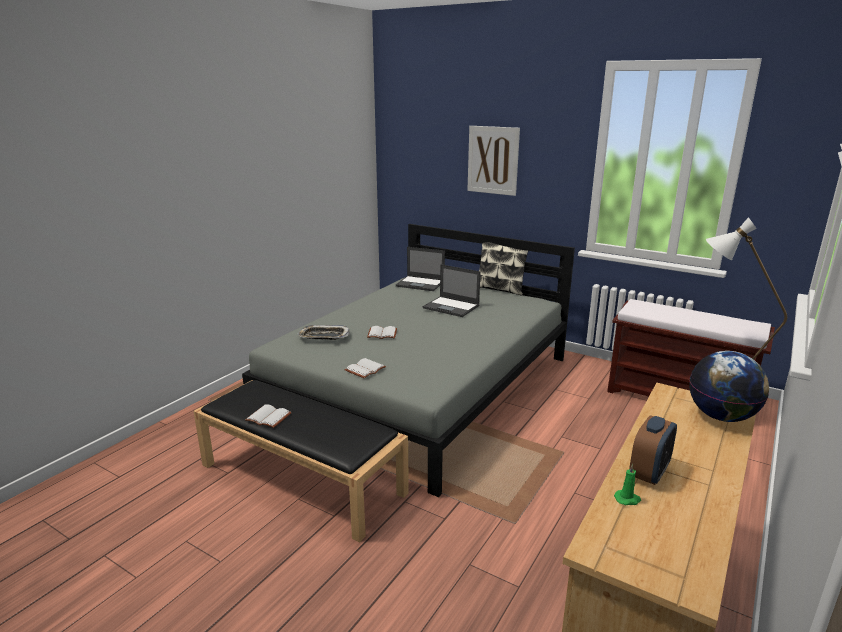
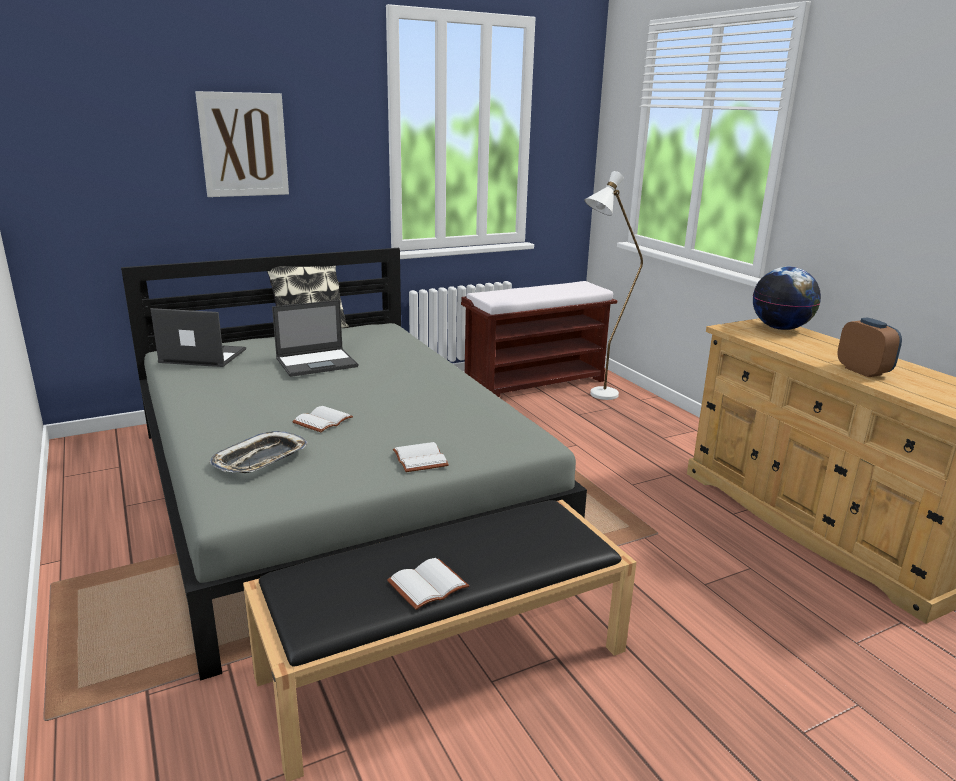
camera: 60 degrees left, 0 degrees up
laptop [396,247,445,291] -> laptop turned 135 degrees counterclockwise [150,308,246,367]
green candle [614,464,641,505] -> none

